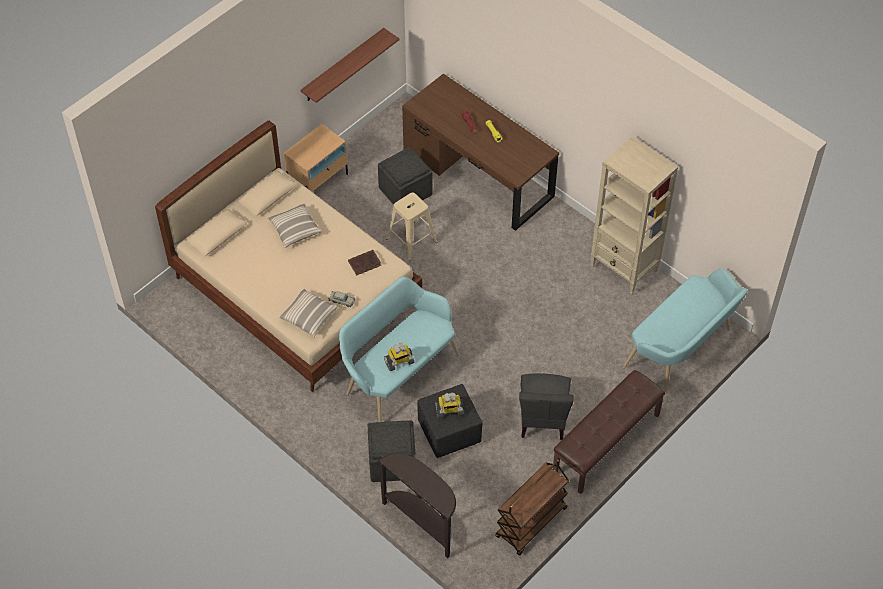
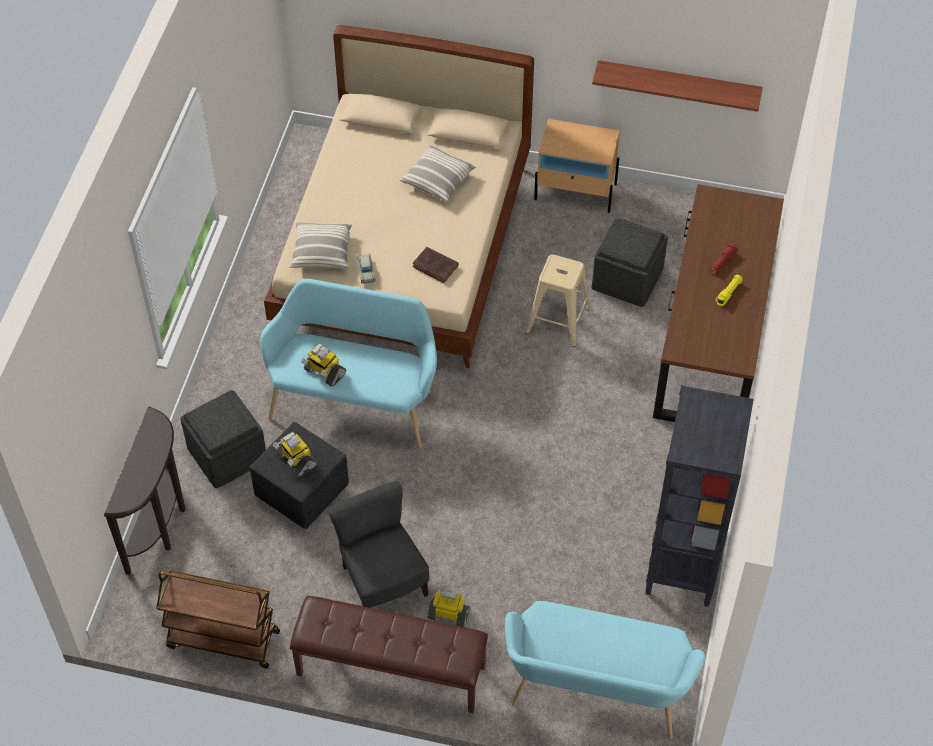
camera: 60 degrees right, 0 degrees up
grey chair [519,373,574,440] -> grey chair turned 90 degrees clockwise [328,481,429,608]
beige bookcase [591,137,678,295] -> black bookcase [645,385,754,607]
none -> toy robot [428,585,470,627]

